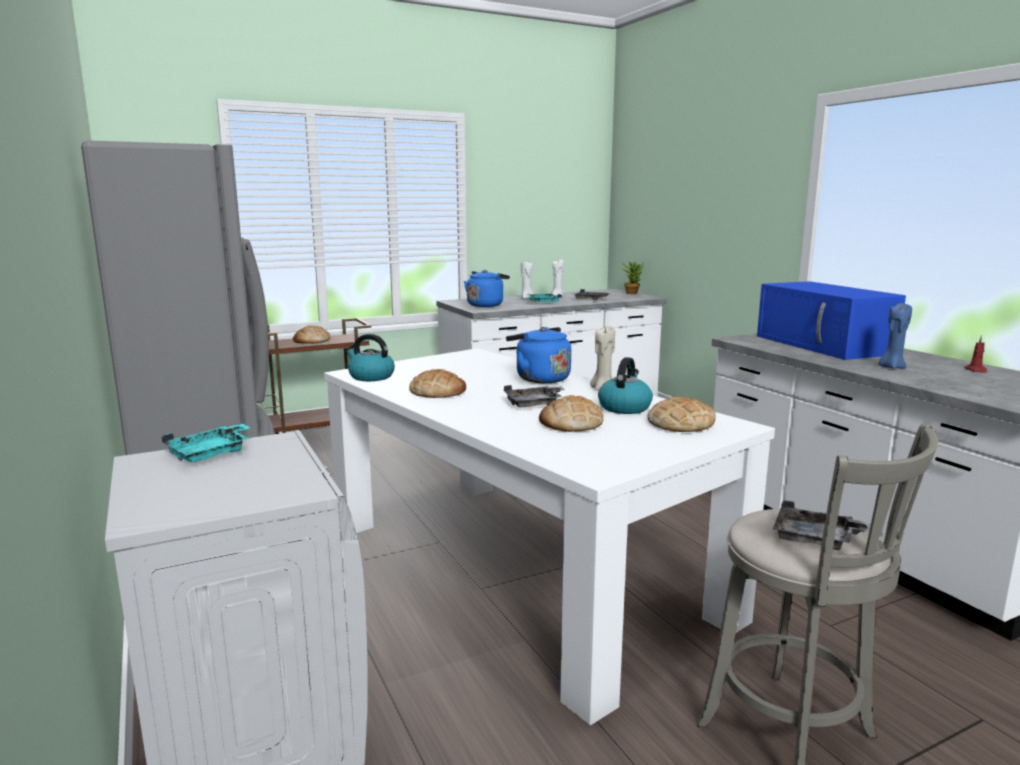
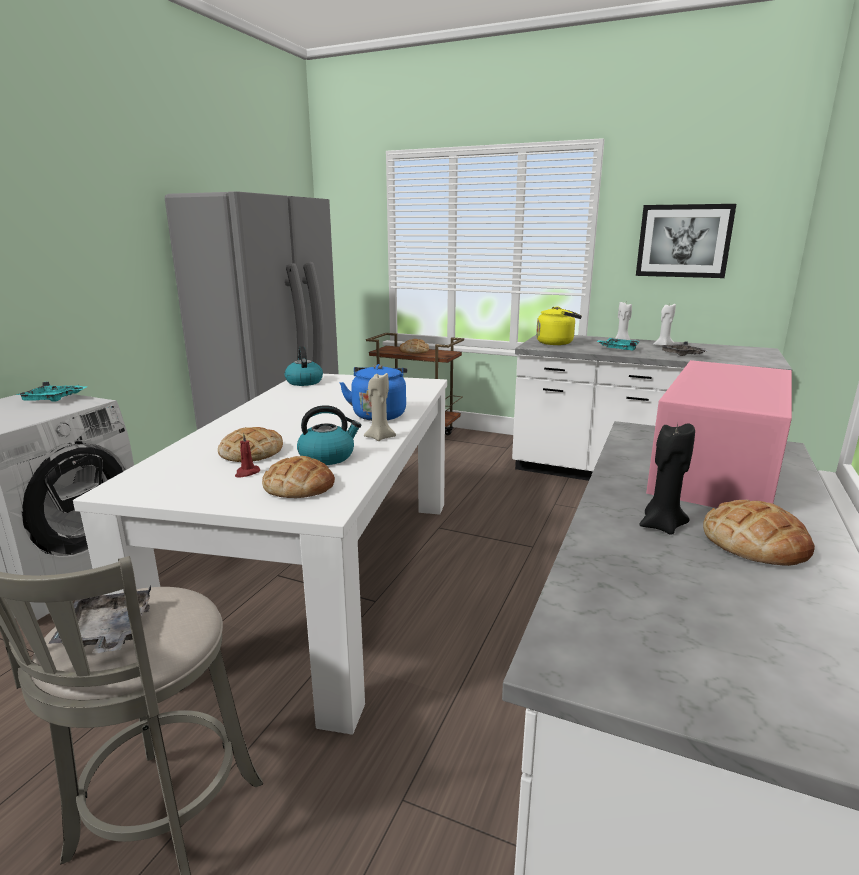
camera: 50 degrees right, 5 degrees up
bread [409,369,466,398] -> bread moved to [703,500,815,566]
blue kettle [464,270,510,307] -> yellow kettle [536,306,582,345]
grey tray [504,385,565,408] -> none
potted plant [622,261,644,294] -> none
blue microwave [757,281,906,360] -> pink microwave [646,360,792,508]
blue candle [879,303,912,369] -> black candle [639,423,695,535]
red candle [964,335,987,373] -> red candle moved to [235,433,260,478]
none -> picture [636,204,736,278]

